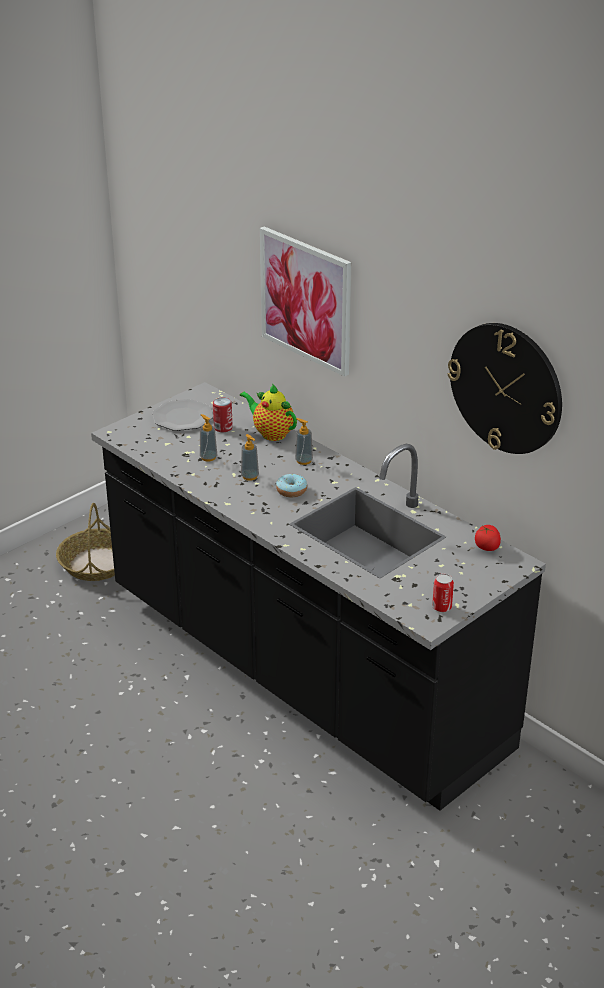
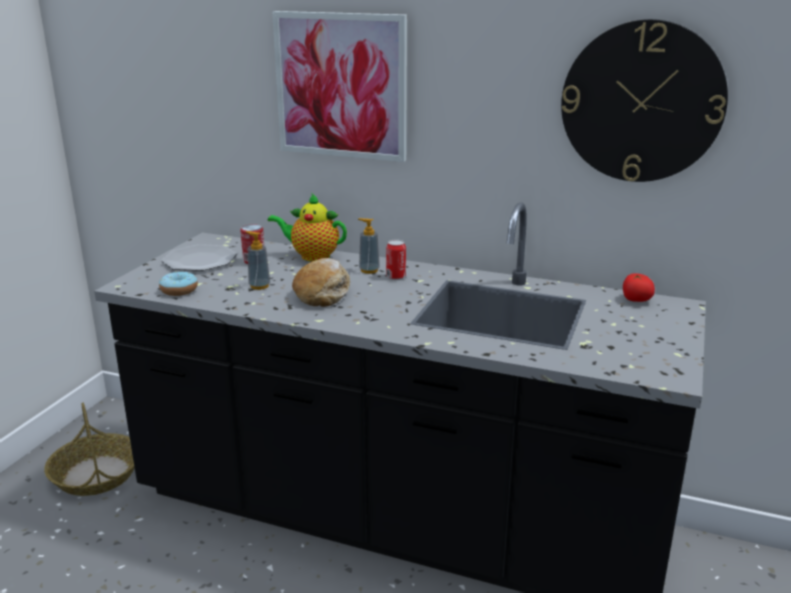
camera: 25 degrees left, 10 degrees down
soap dispenser [241,434,259,481] -> bread [292,258,350,307]
donut [276,474,307,497] -> donut moved to [159,272,198,296]
can [432,574,454,612] -> can moved to [386,239,406,280]

